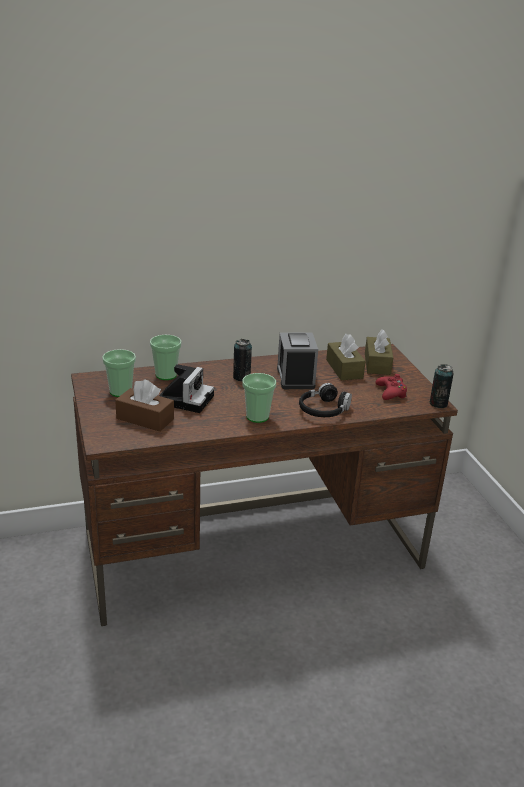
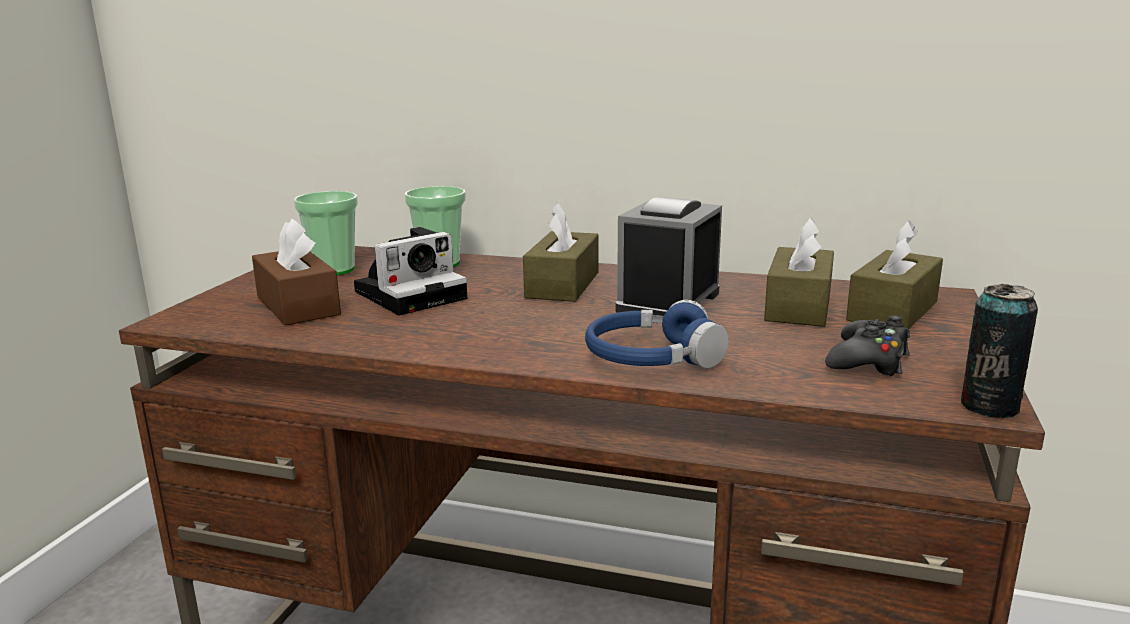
camera: 35 degrees right, 10 degrees down
can [233,339,252,381] -> brown tissue box [523,203,598,302]
cup [242,373,276,423] -> none
black headphones [299,383,352,417] -> blue headphones [585,300,728,368]
red game controller [376,374,407,400] -> black game controller [825,315,910,376]

